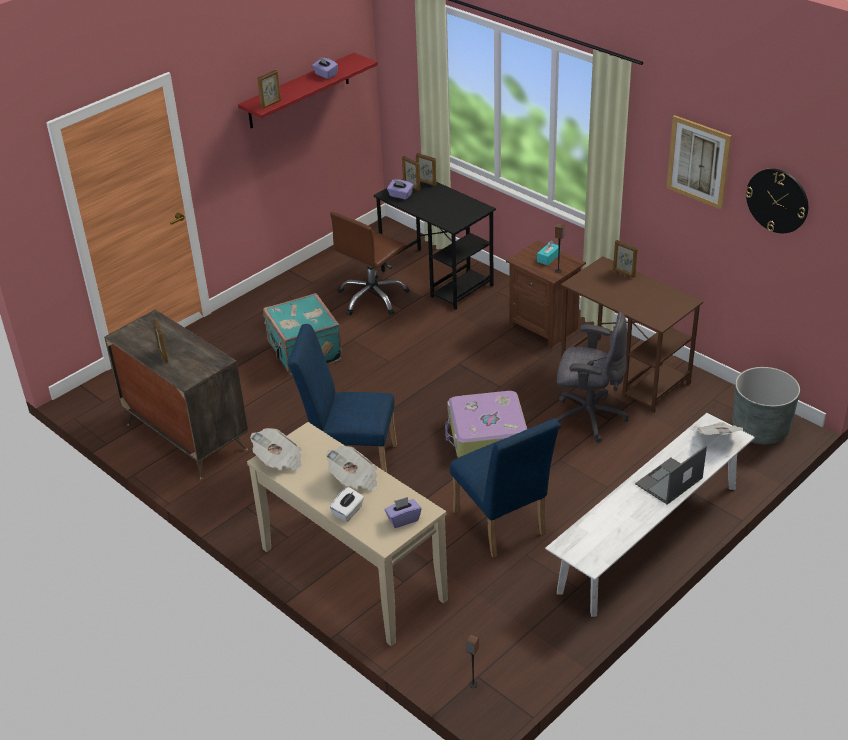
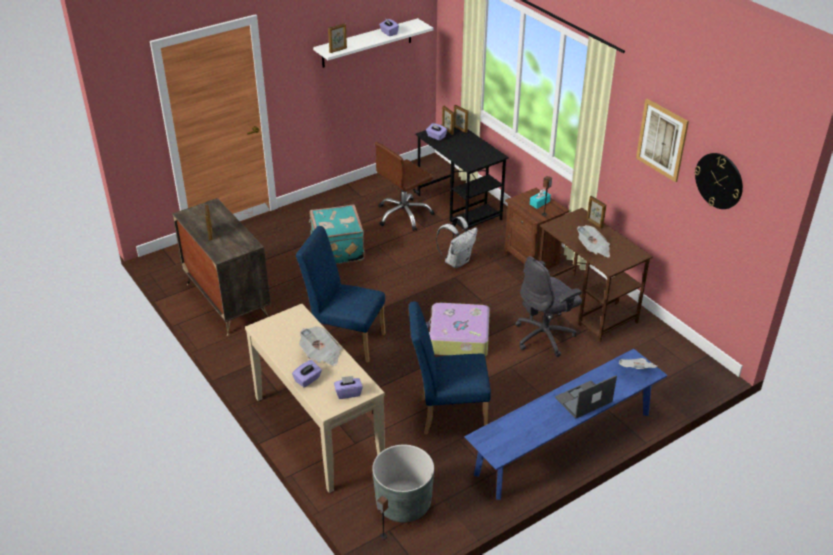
camera: 10 degrees right, 0 degrees up
red shelf [238,53,378,128] -> white shelf [313,18,433,68]
newspaper [250,428,302,471] -> newspaper moved to [577,225,610,258]
white tissue box [330,487,364,522] -> purple tissue box [292,360,322,388]
blue chair [450,418,560,558] -> blue chair turned 105 degrees clockwise [409,301,491,435]
white bench [545,413,755,617] -> blue bench [464,349,668,500]
grey office chair [556,312,629,442] -> grey office chair turned 120 degrees clockwise [515,256,582,357]
grey planter [732,367,800,445] -> grey planter moved to [372,445,434,522]
none -> white backpack [436,216,478,268]

